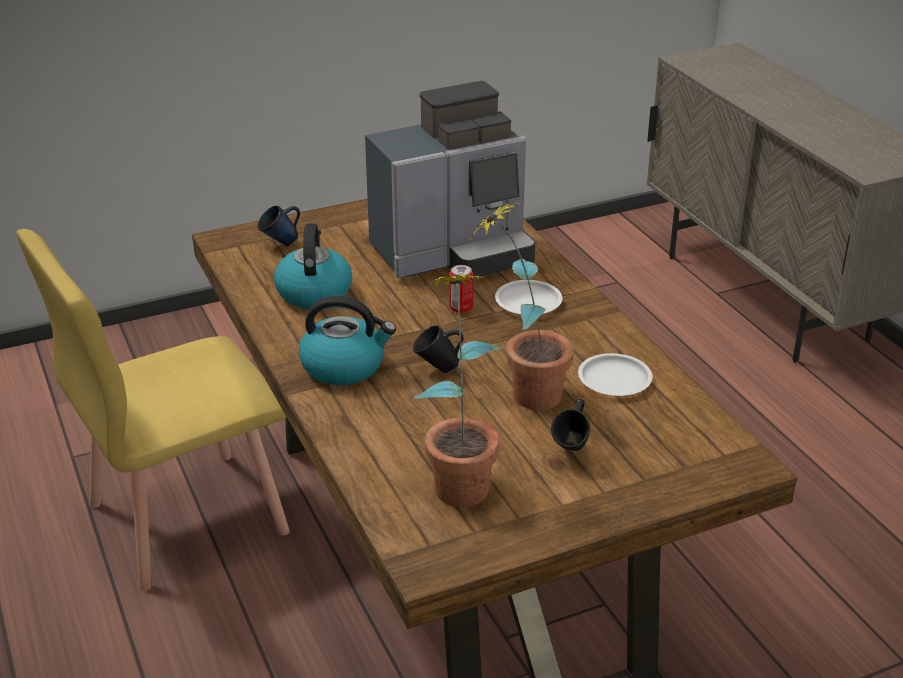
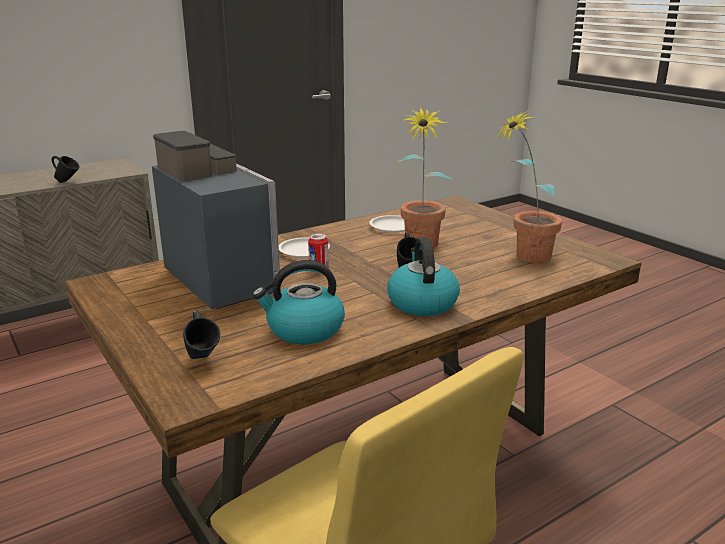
camera: 100 degrees left, 10 degrees down
black mug [551,399,590,451] -> black mug moved to [51,156,80,183]

